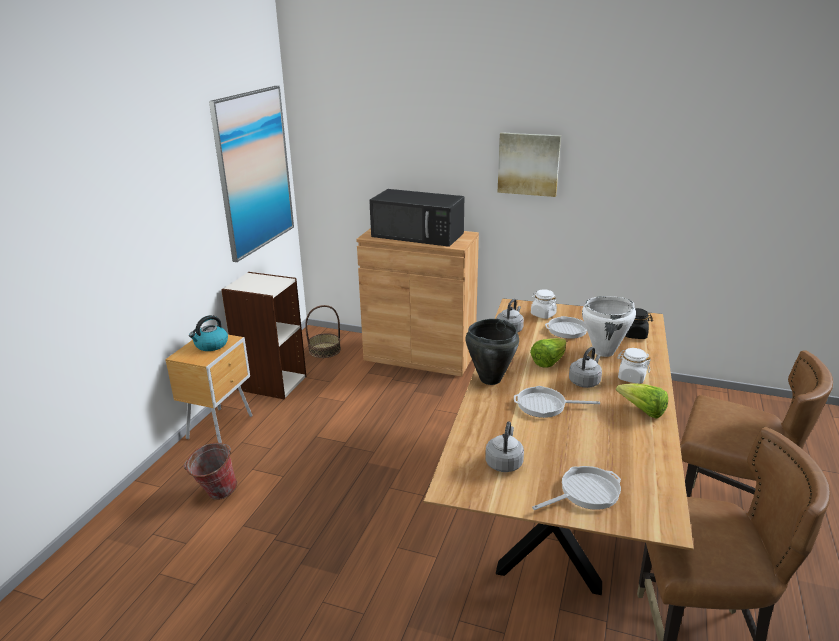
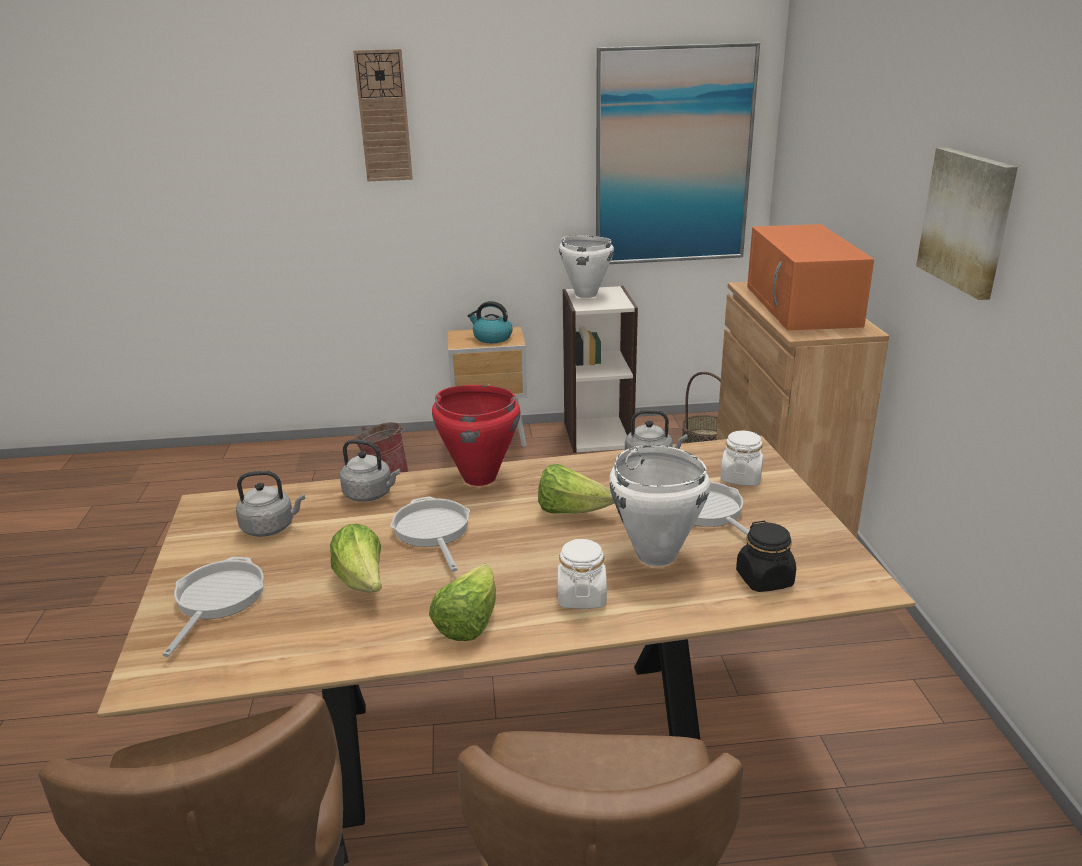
camera: 65 degrees right, 0 degrees up
black microwave [369,189,464,247] -> orange microwave [747,224,874,331]
black cooking pot [465,319,519,385] -> red cooking pot [432,385,520,486]
frying pan [532,466,621,510] -> frying pan turned 120 degrees counterclockwise [163,557,264,657]
grey kettle [569,347,602,388] -> grey kettle moved to [340,439,401,502]
none -> lettuce [330,524,382,592]
none -> wall clock [353,49,413,181]
none -> white cooking pot [559,236,614,298]

